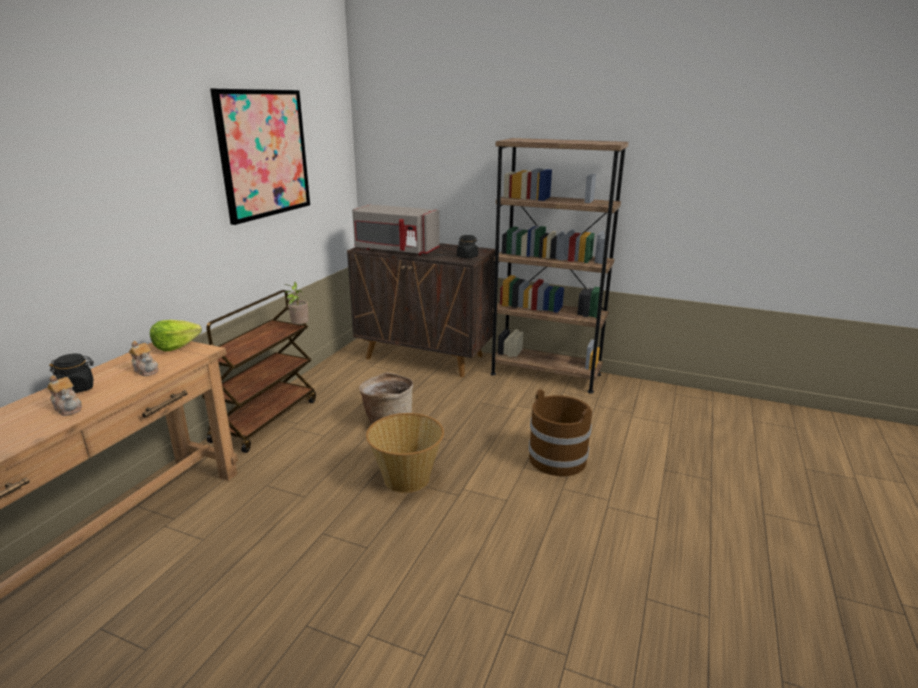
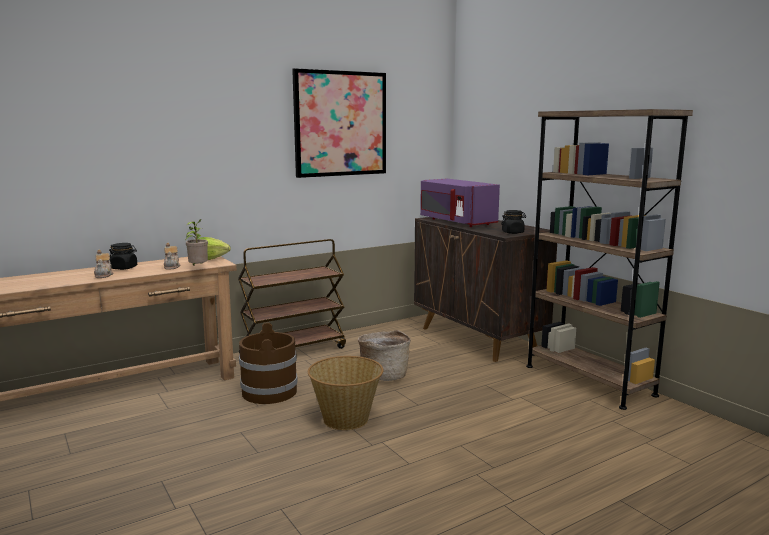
camera: 35 degrees right, 10 degrees down
potted plant [284,282,309,325] -> potted plant moved to [185,219,208,265]
grey microwave [352,204,440,255] -> purple microwave [420,179,500,227]
brown bucket [529,389,592,476] -> brown bucket moved to [239,322,298,404]

